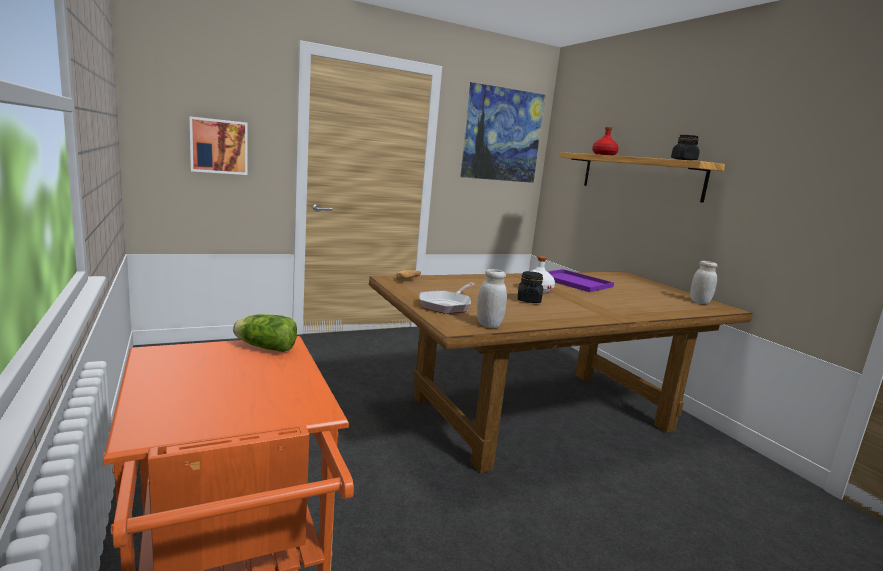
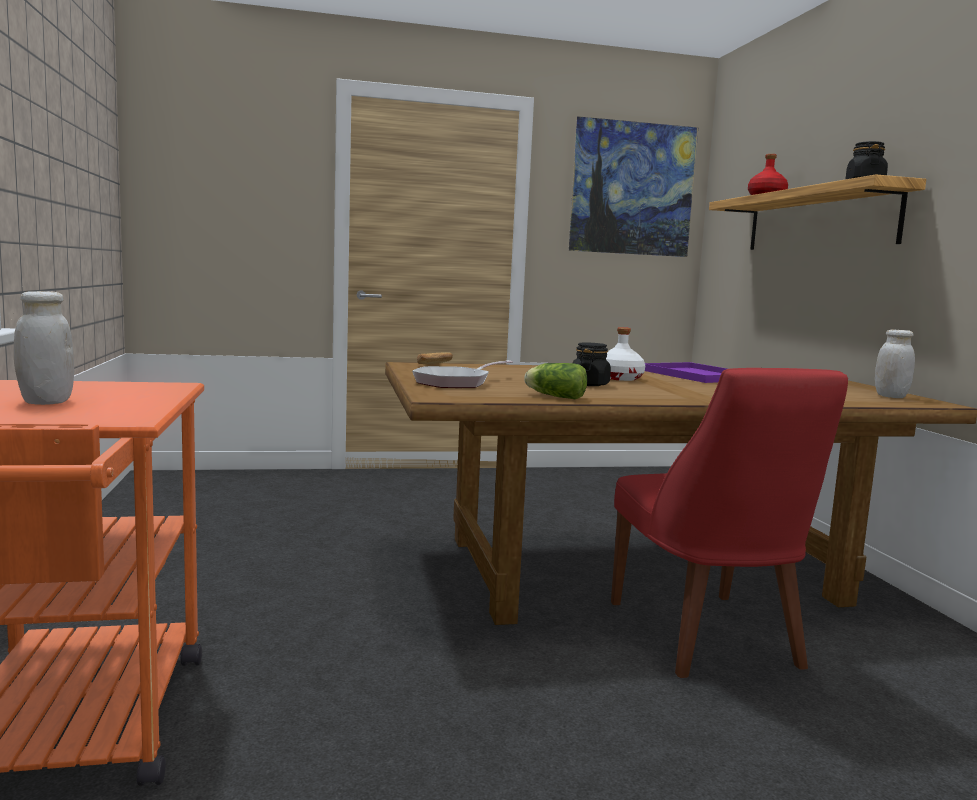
camera: 15 degrees right, 5 degrees down
picture [189,116,248,175] -> none
lettuce [233,314,297,352] -> lettuce moved to [524,363,587,399]
white jar [477,269,507,328] -> white jar moved to [14,291,74,405]
none -> red chair [611,368,848,678]

